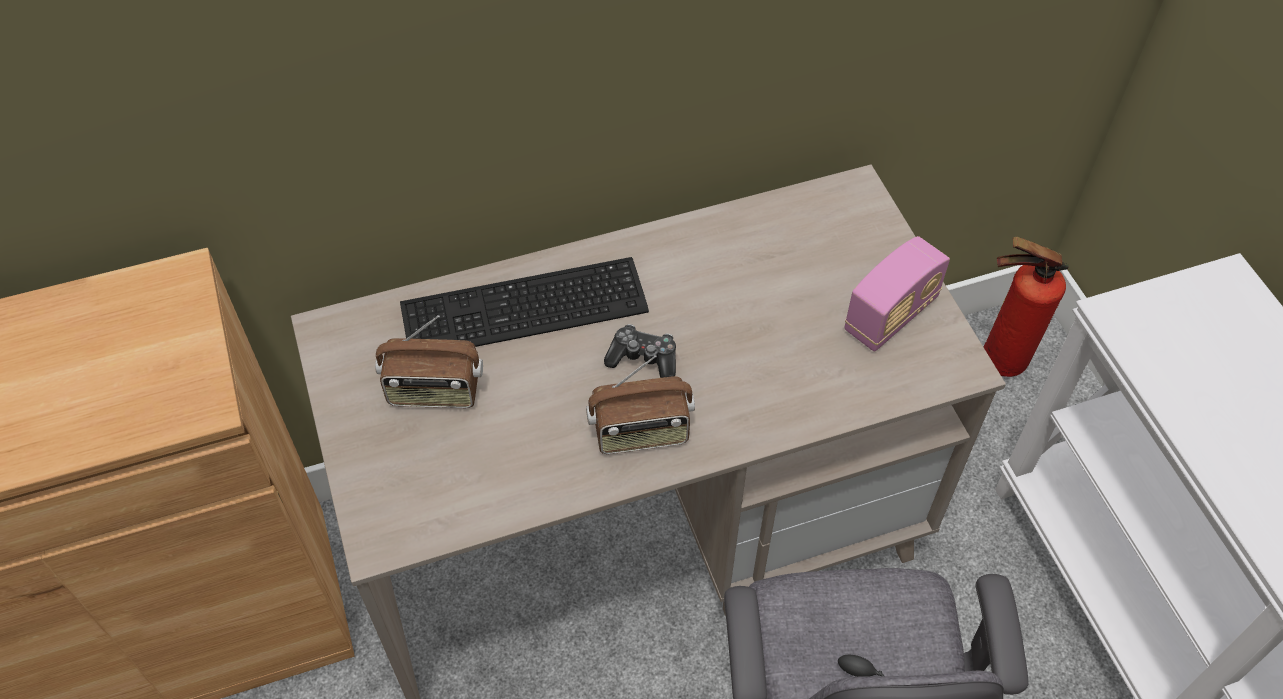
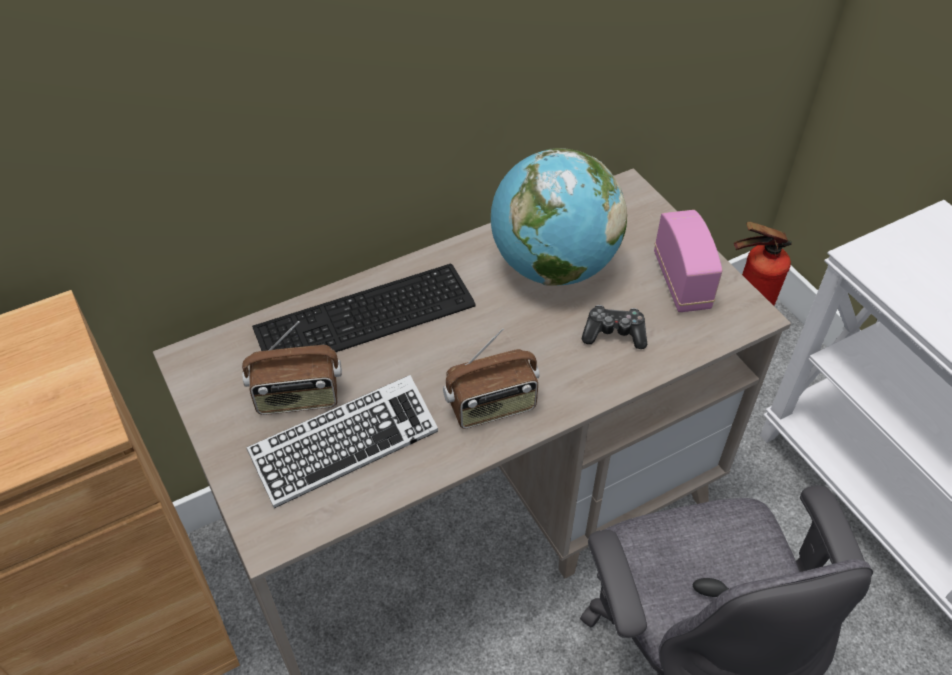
camera: 10 degrees left, 5 degrees down
game controller [604,324,676,378] -> game controller moved to [582,305,647,349]
radio [845,236,950,351] -> radio turned 45 degrees counterclockwise [654,210,722,312]
none -> keyboard [246,375,438,508]
none -> globe [491,148,627,286]

